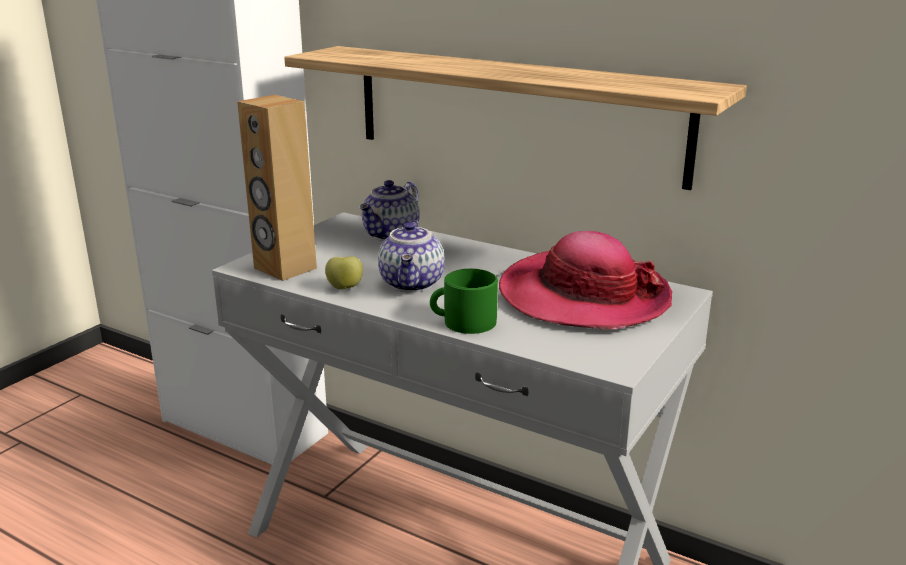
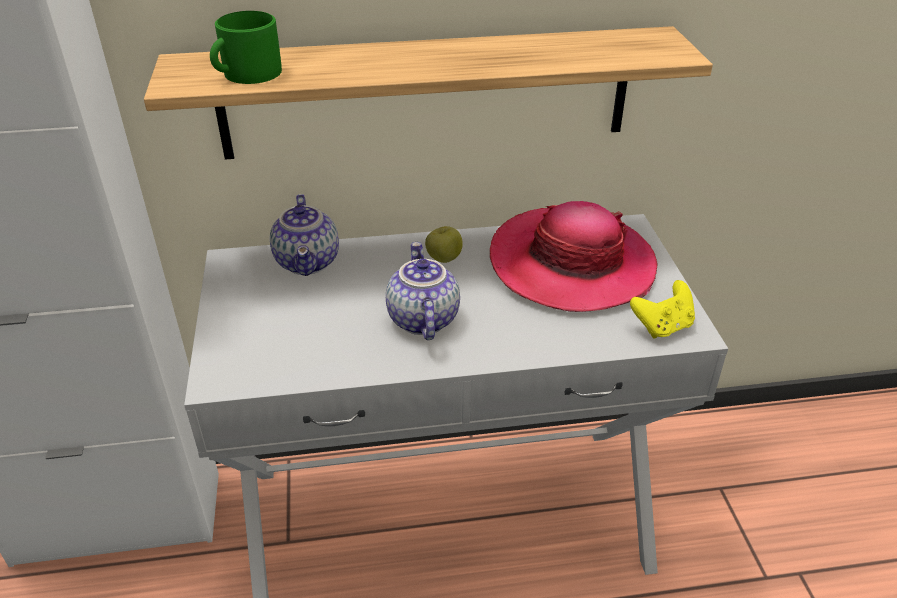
camera: 40 degrees left, 15 degrees up
brown speaker [237,95,317,281] -> none
apple [325,256,363,289] -> apple moved to [425,226,463,263]
teapot [378,220,445,292] -> teapot turned 150 degrees counterclockwise [386,242,460,340]
green mug [430,269,498,334] -> green mug moved to [210,11,282,84]
none -> yellow game controller [630,280,695,339]

